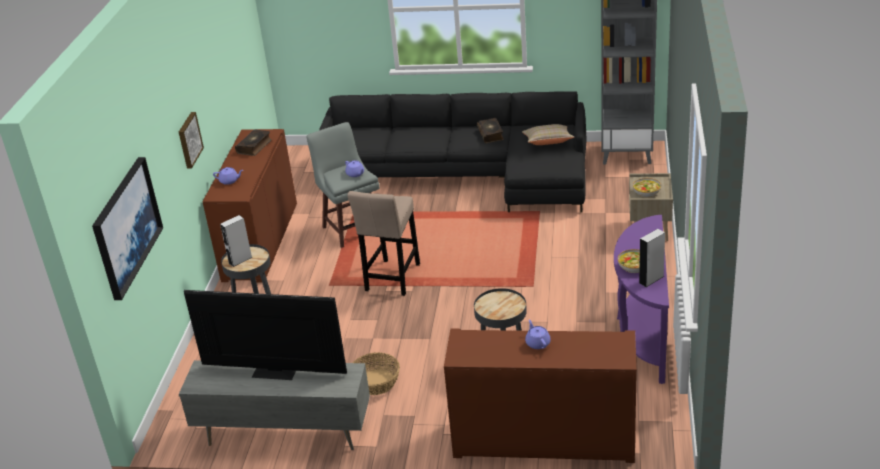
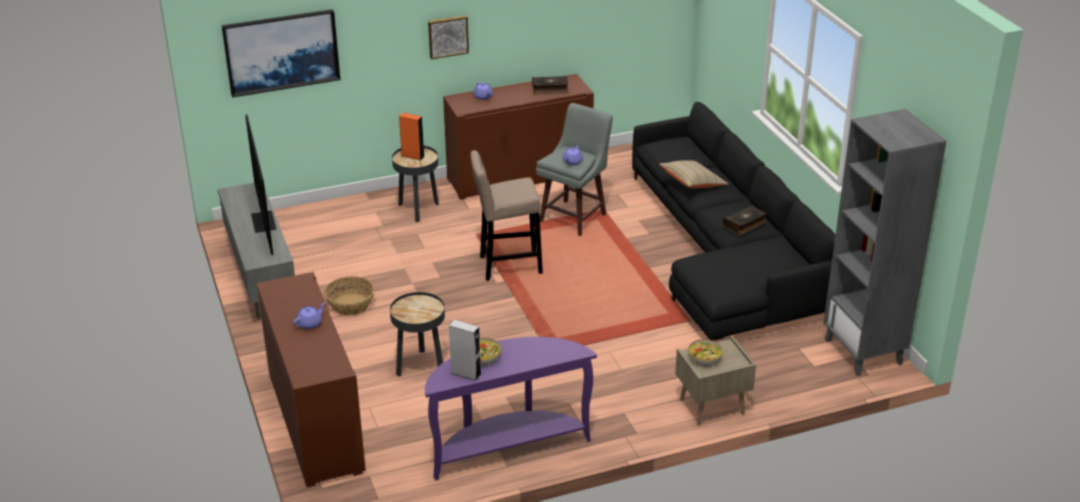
camera: 60 degrees right, 0 degrees up
grey speaker [220,215,252,267] -> orange speaker [399,113,425,160]
beige pillow [522,124,574,145] -> beige pillow moved to [659,160,728,188]

